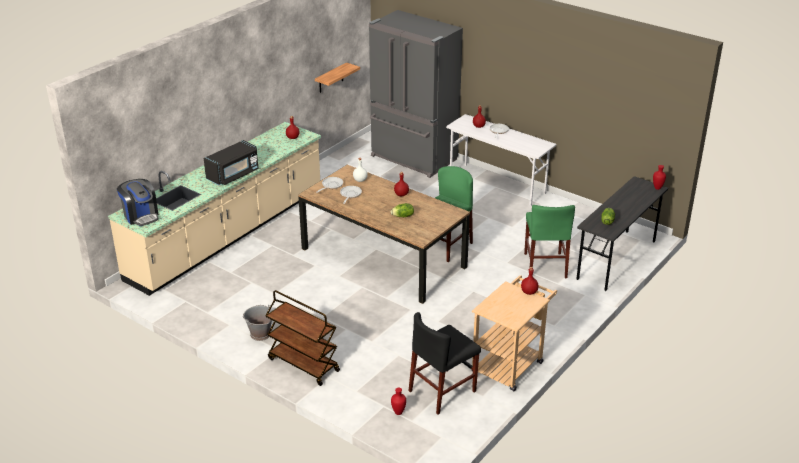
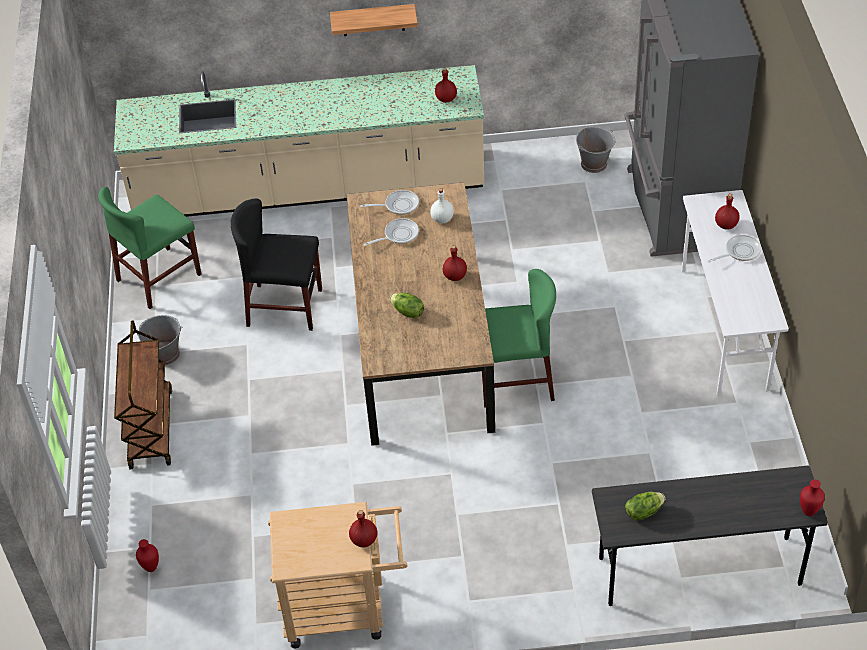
camera: 50 degrees right, 15 degrees up
coffee machine [117,179,159,226] -> none
black microwave [204,140,259,185] -> none
shelf [315,62,360,93] -> shelf moved to [330,4,418,36]
black chair [409,312,481,414] -> black chair moved to [231,198,322,331]
green chair [524,205,575,278] -> green chair moved to [98,187,202,309]
none -> grey bucket [576,127,616,173]

